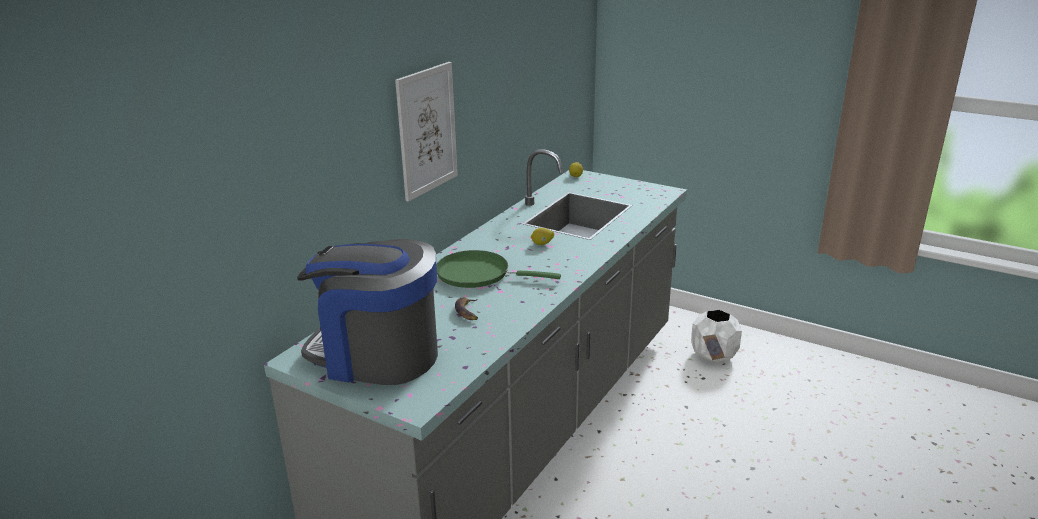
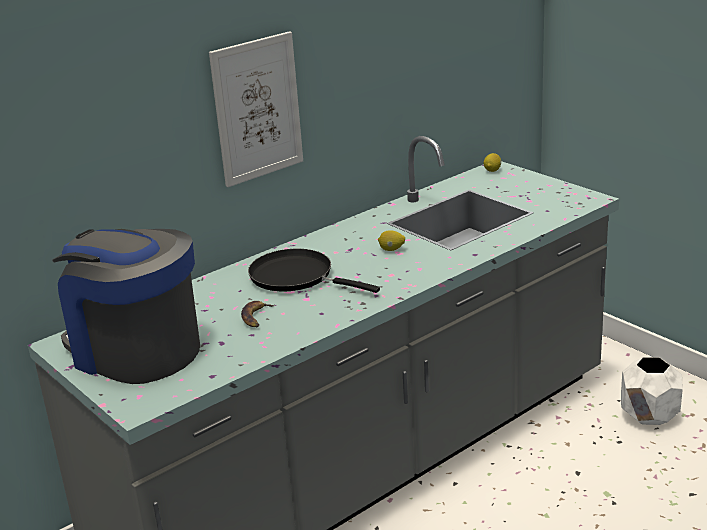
camera: 20 degrees right, 0 degrees up
green frying pan [437,250,561,288] -> black frying pan [248,249,380,293]

